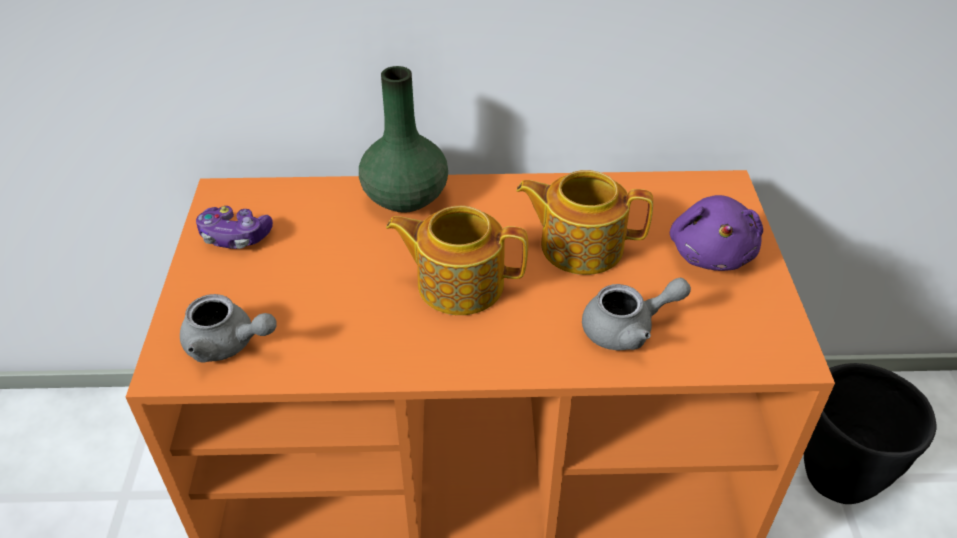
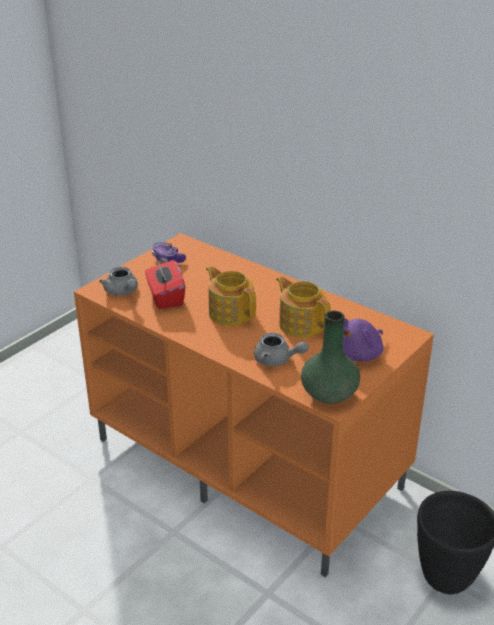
camera: 40 degrees right, 10 degrees down
green vase [359,66,448,213] -> green vase moved to [301,311,360,404]
none -> red tissue box [145,259,185,309]

